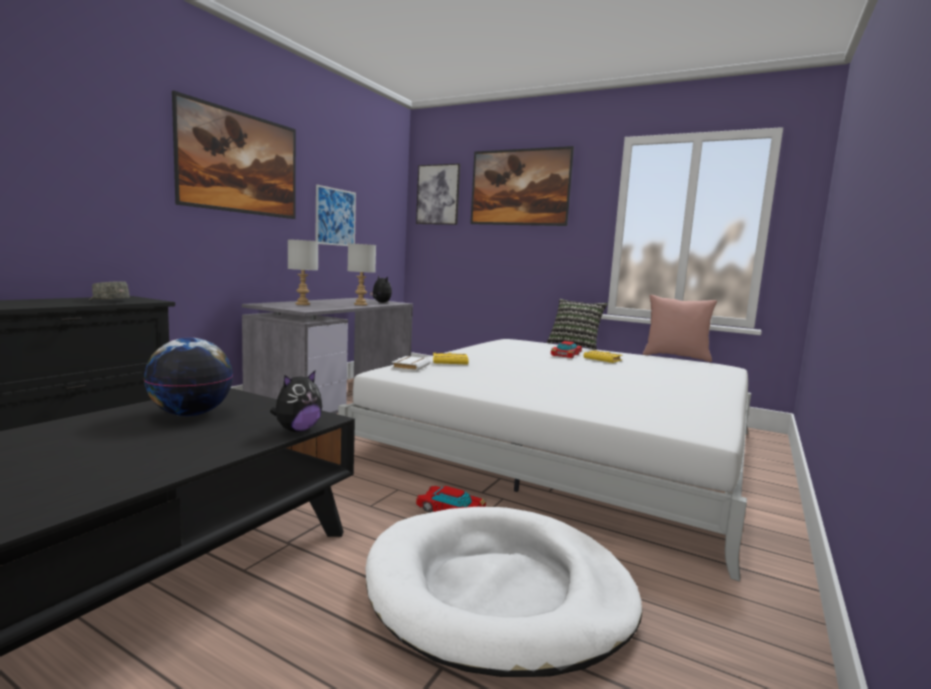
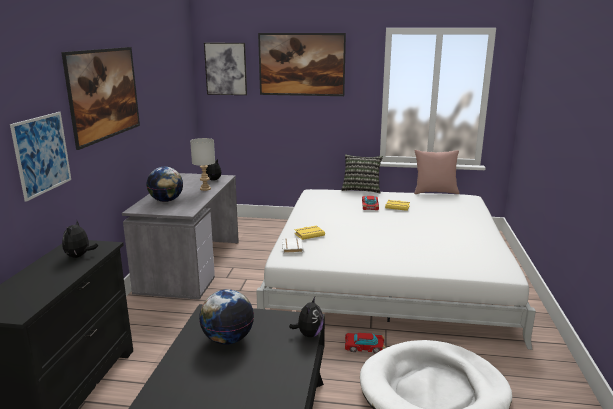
camera: 20 degrees left, 10 degrees up
grey cap [89,282,130,300] -> plush toy [62,220,98,258]
grey table lamp [288,239,318,305] -> globe [146,167,183,202]
picture [315,185,356,246] -> picture moved to [10,112,71,202]

